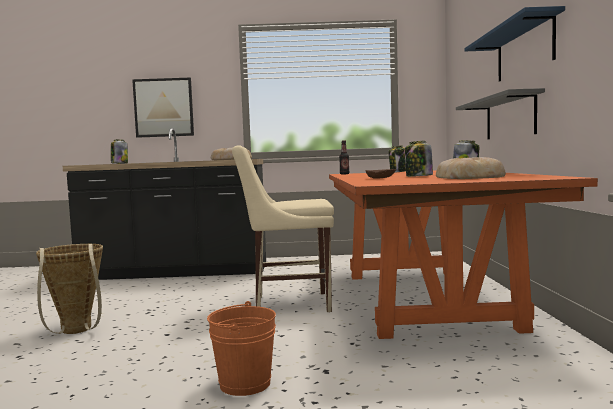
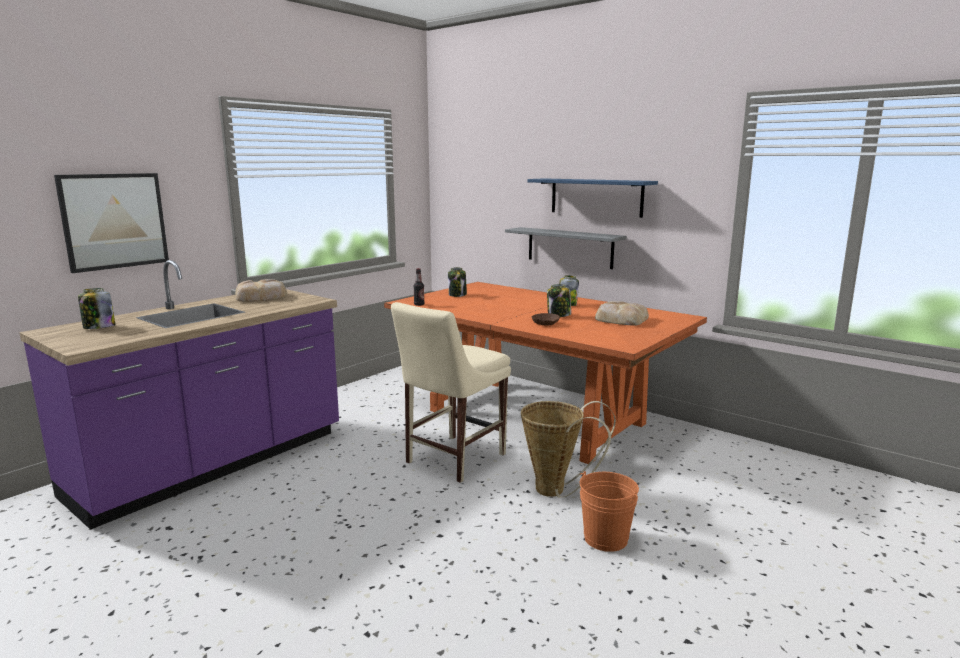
camera: 50 degrees left, 10 degrees up
basket [36,244,103,334] -> basket moved to [521,401,616,498]
black counter [63,128,266,280] -> purple counter [19,260,339,530]

